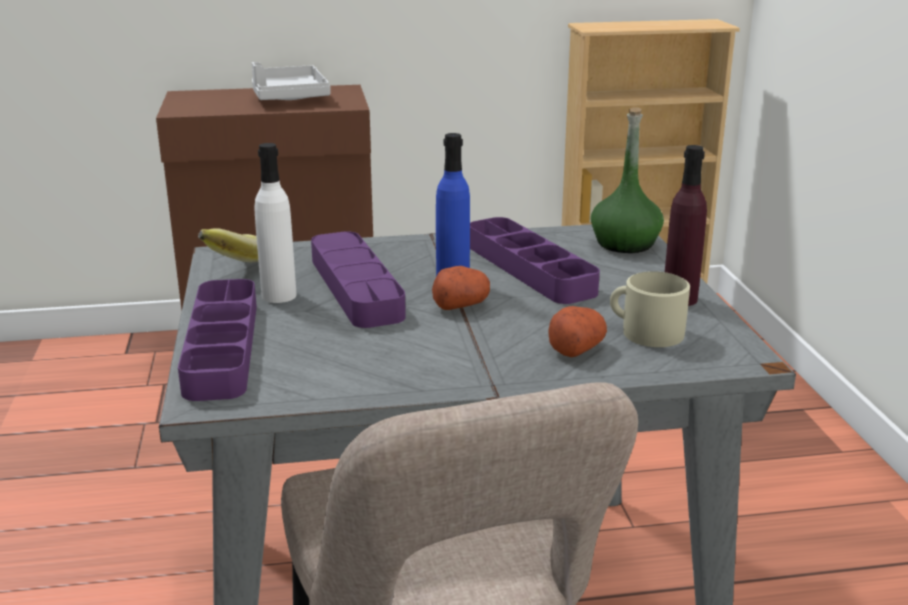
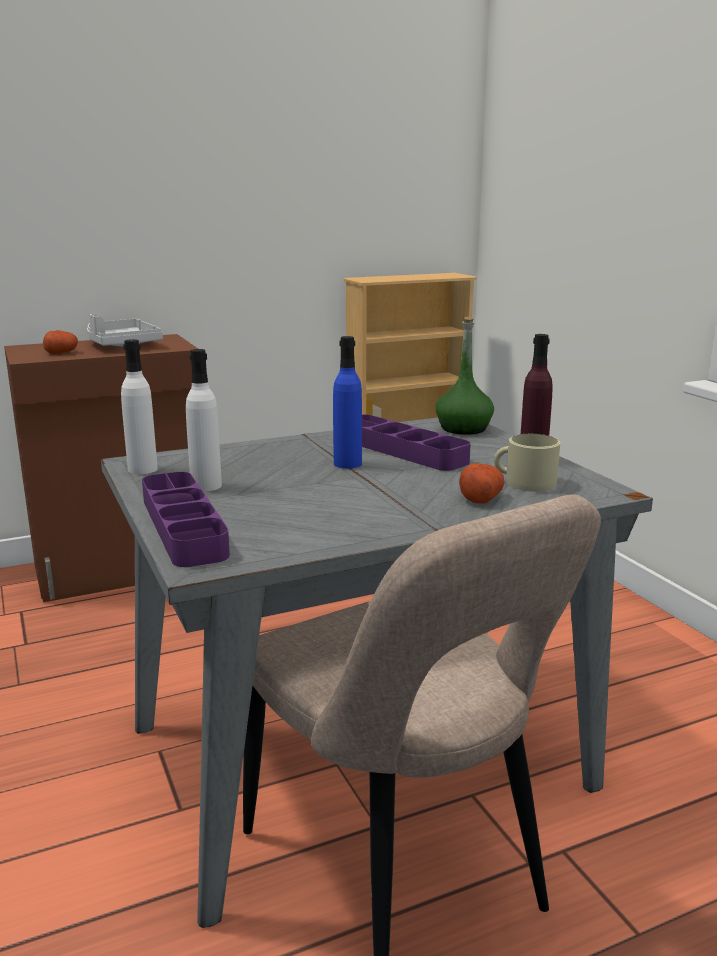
camera: 15 degrees left, 5 degrees down
banana [198,228,258,263] -> white bottle [121,339,158,474]
purple tray [311,231,406,328] -> none
potato [432,266,490,310] -> potato moved to [43,330,78,354]

